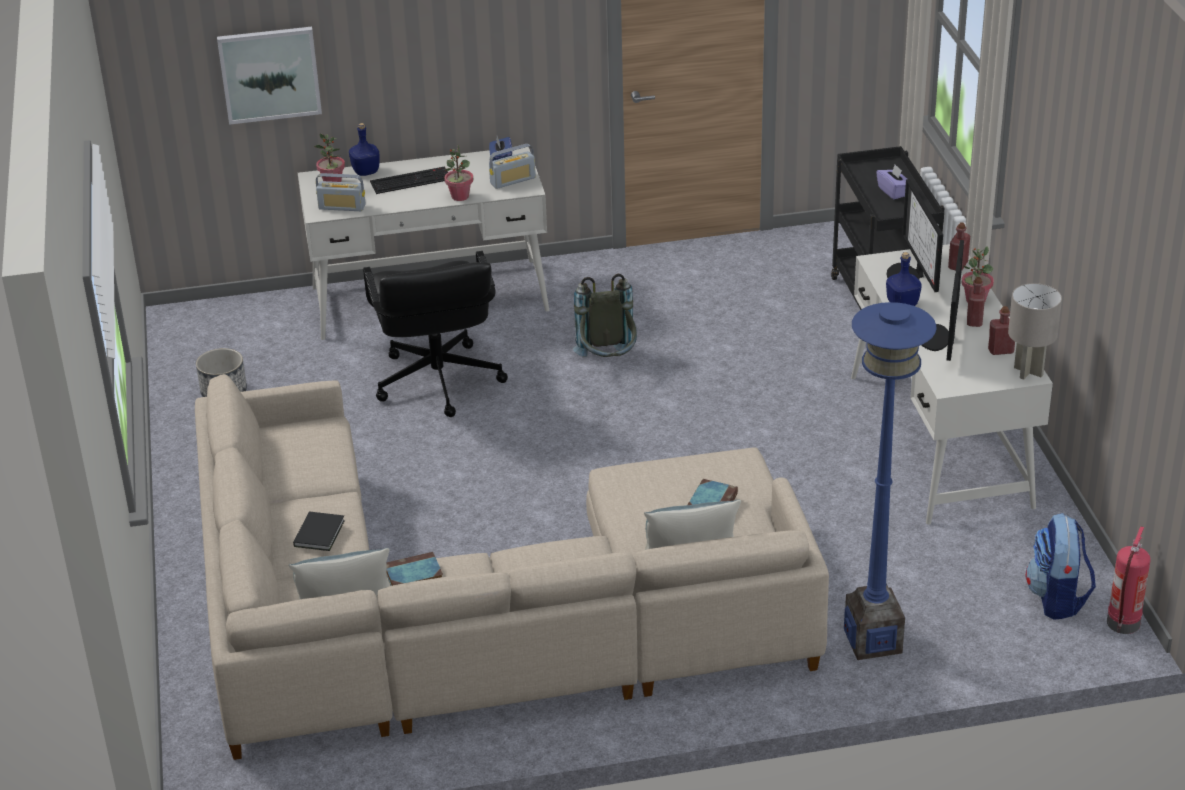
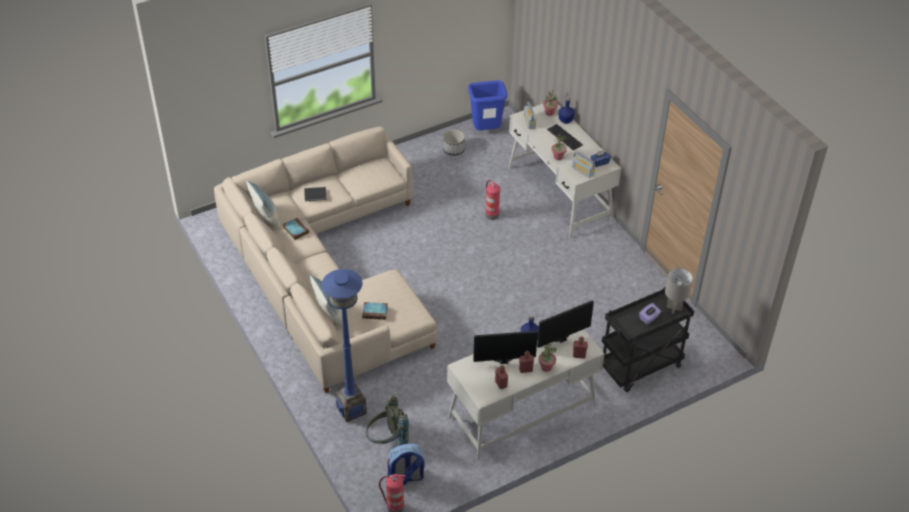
camera: 70 degrees right, 10 degrees up
picture [217,27,322,125] -> none
black office chair [363,251,508,417] -> fire extinguisher [485,180,500,220]
grey backpack [573,274,637,357] -> grey backpack moved to [365,396,409,446]
grey table lamp [1008,283,1062,380] -> grey table lamp moved to [665,268,693,314]
none -> blue trash can [468,80,508,130]

